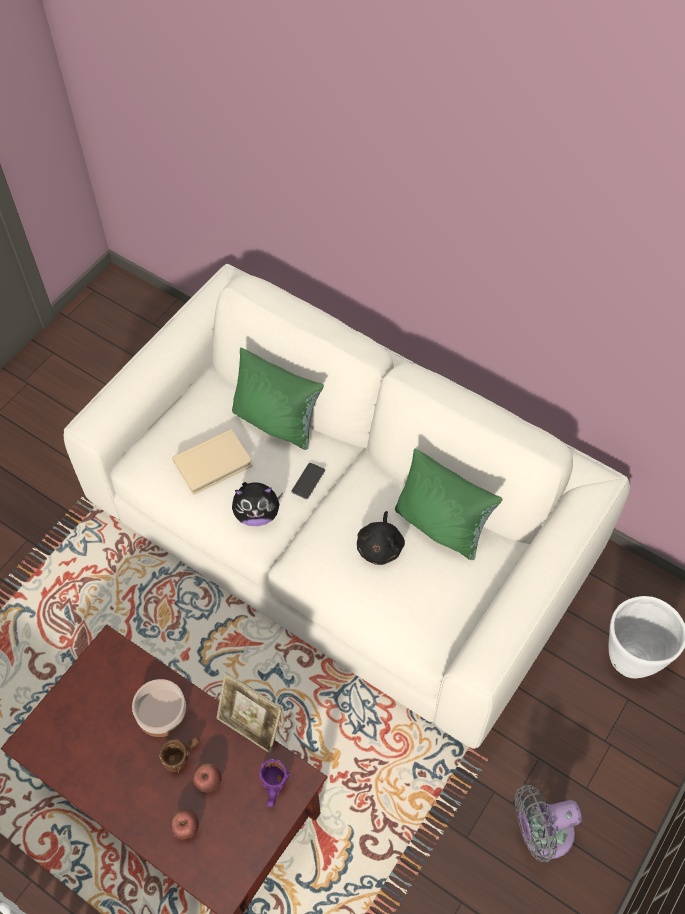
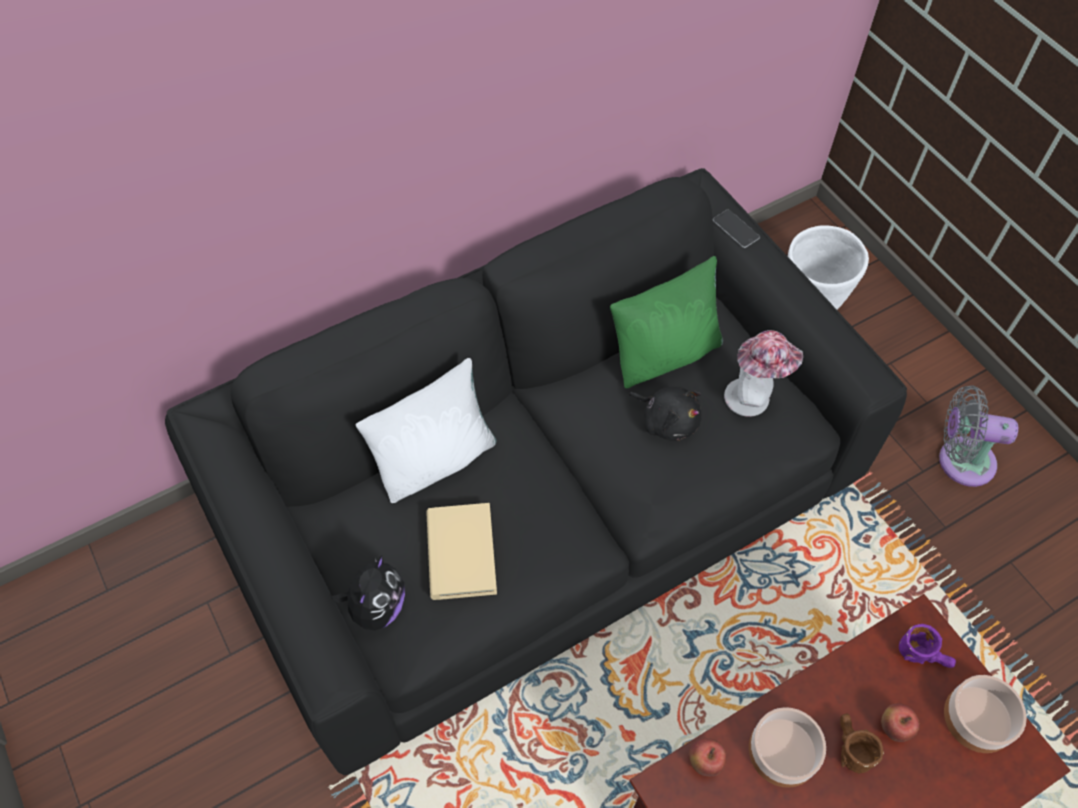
camera: 65 degrees left, 0 degrees up
white sofa [64,264,630,749] -> black sofa [165,168,907,775]
apple [170,809,199,839] -> apple moved to [689,738,726,776]
picture frame [217,672,282,753] -> none
green pillow [232,348,324,450] -> white pillow [355,358,496,503]
plush toy [232,482,282,526] -> plush toy moved to [331,556,405,630]
phone [291,463,325,500] -> phone moved to [713,209,760,248]
grey fan [515,785,582,862] -> grey fan turned 90 degrees clockwise [939,385,1018,487]
none -> hat [724,330,803,417]
none -> bowl [944,675,1027,753]

